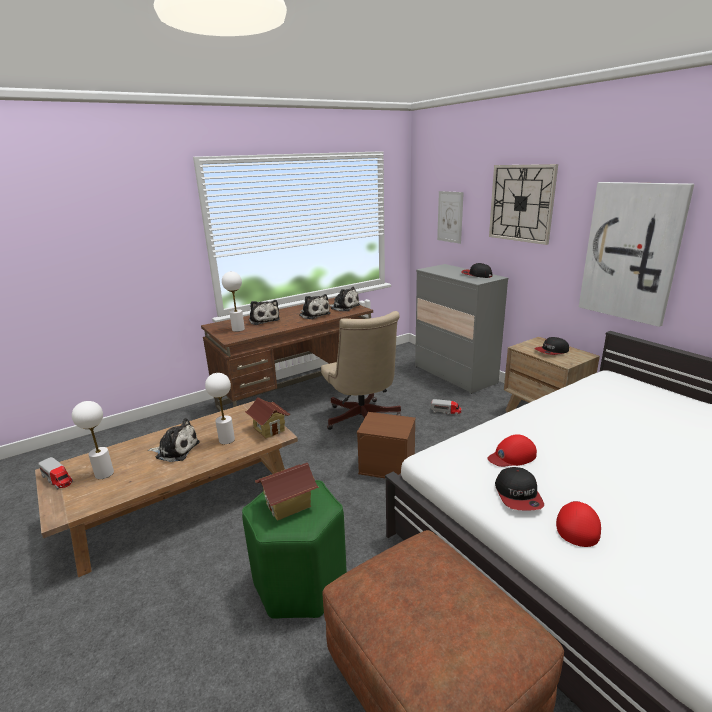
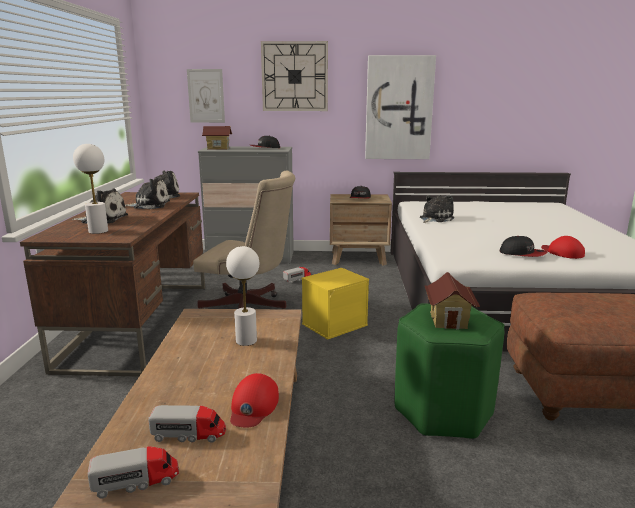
camera: 55 degrees left, 5 degrees down
white table lamp [72,401,114,479] -> toy truck [148,405,226,443]
plush toy [148,418,200,462] -> plush toy moved to [420,195,454,223]
toy house [245,397,290,438] -> toy house moved to [202,126,232,150]
brown storage box [357,412,416,479] -> yellow storage box [302,268,369,340]
red cap [488,434,537,467] -> red cap moved to [230,373,279,428]

